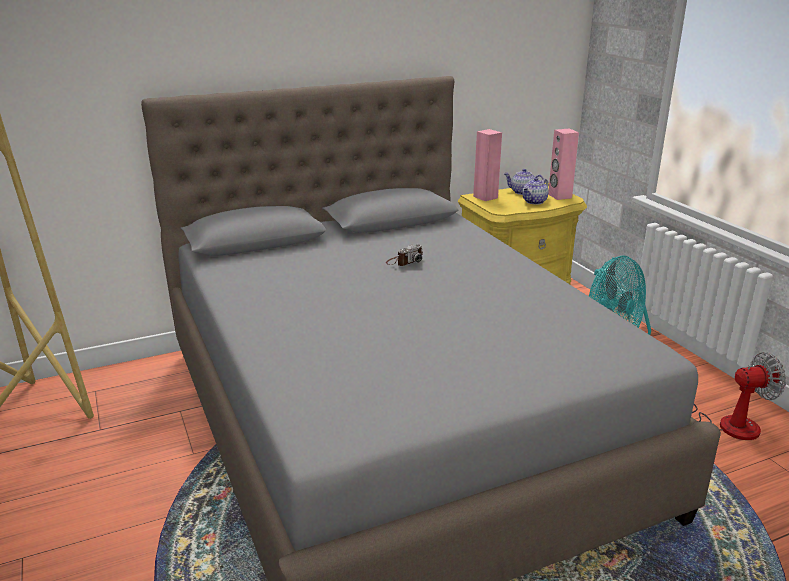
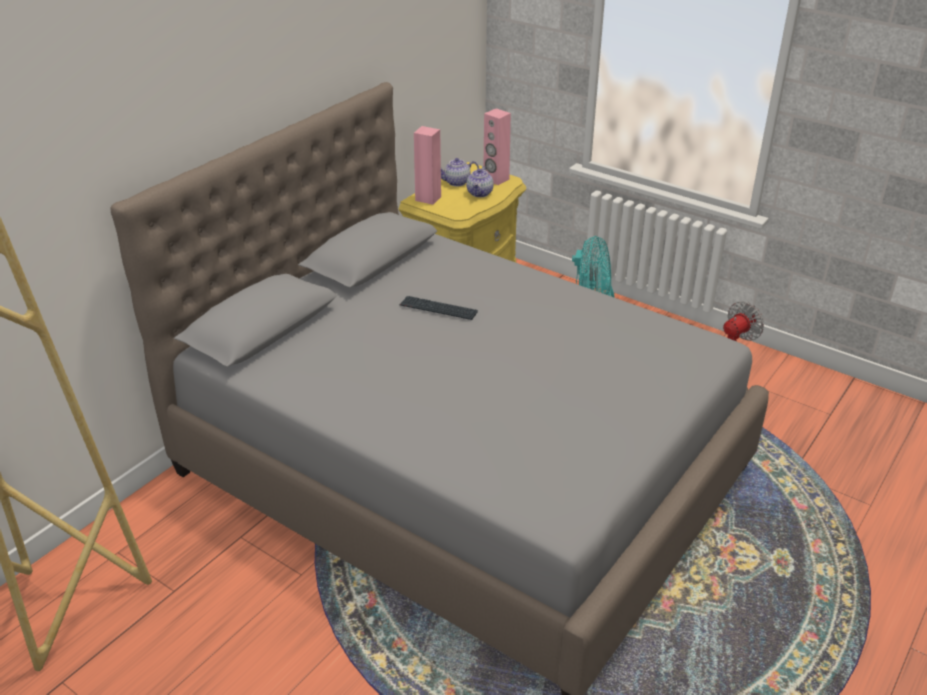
camera: 30 degrees left, 10 degrees up
camera [386,244,423,266] -> keyboard [400,296,478,320]

